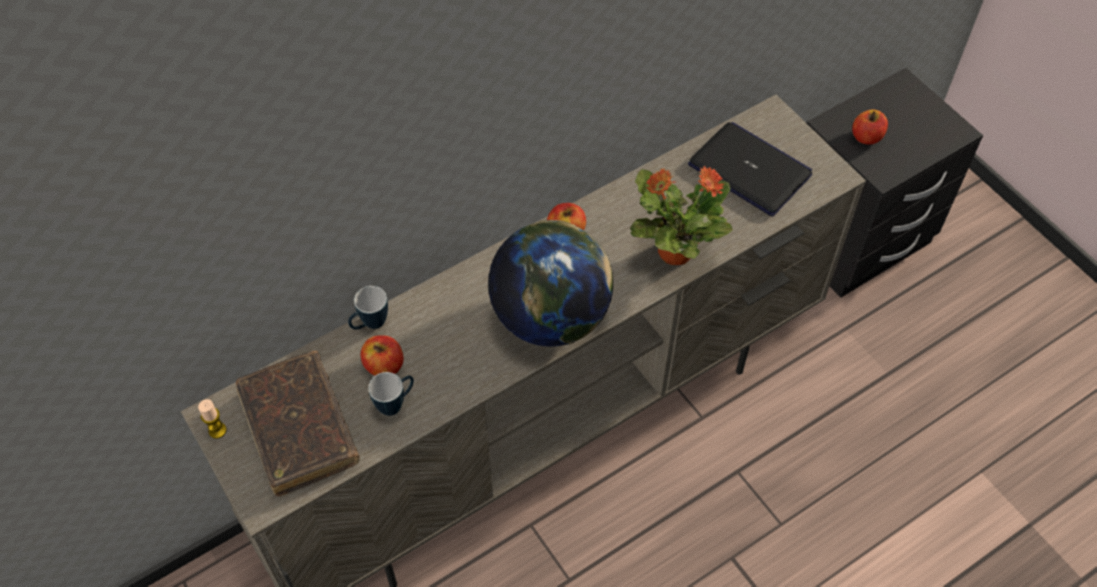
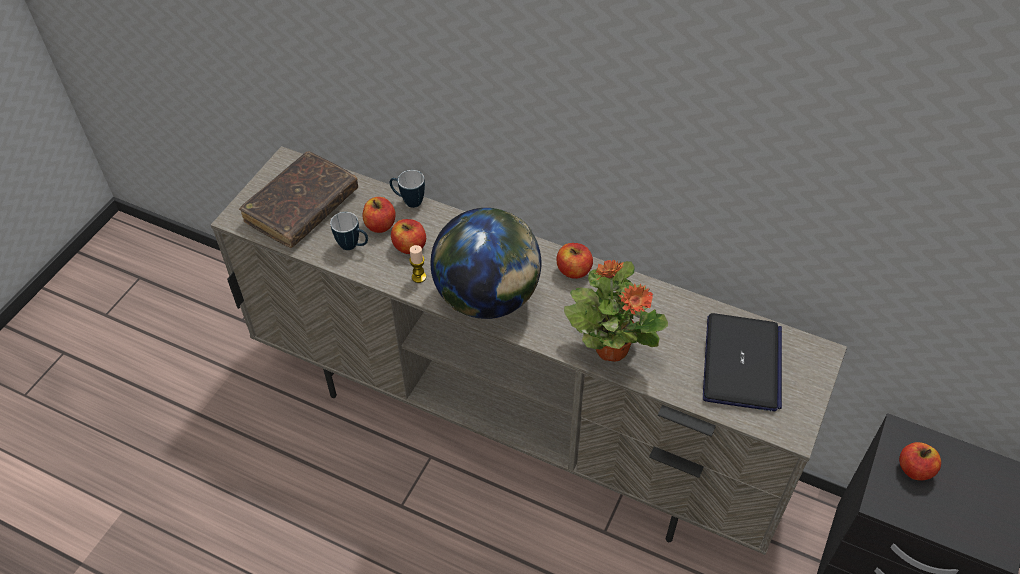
camera: 60 degrees right, 5 degrees down
candle [198,399,227,439] -> candle moved to [409,245,426,283]
none -> apple [391,219,426,254]

